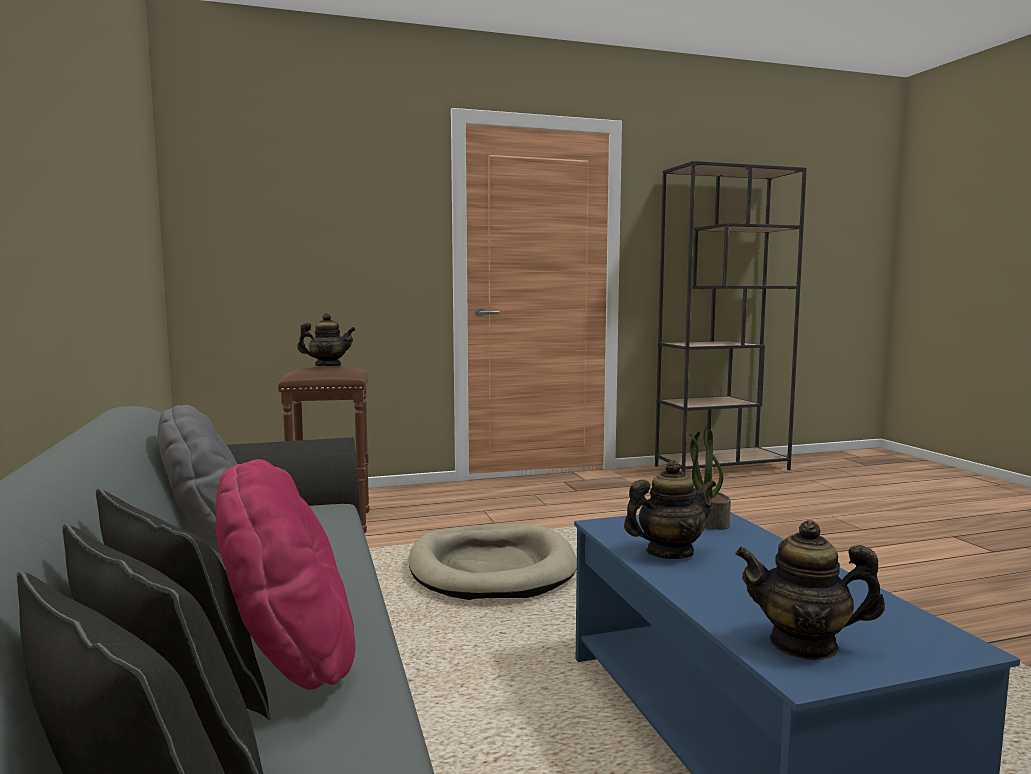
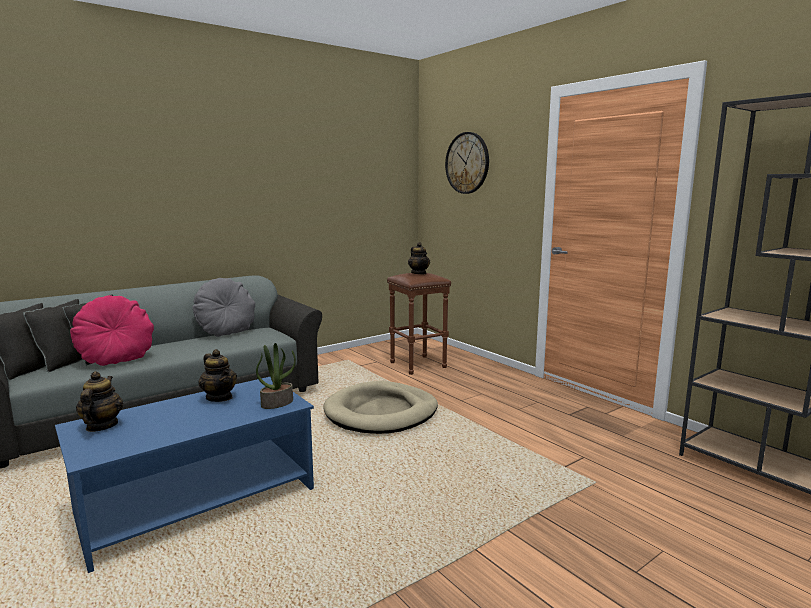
camera: 70 degrees right, 5 degrees up
none -> wall clock [445,132,489,194]

